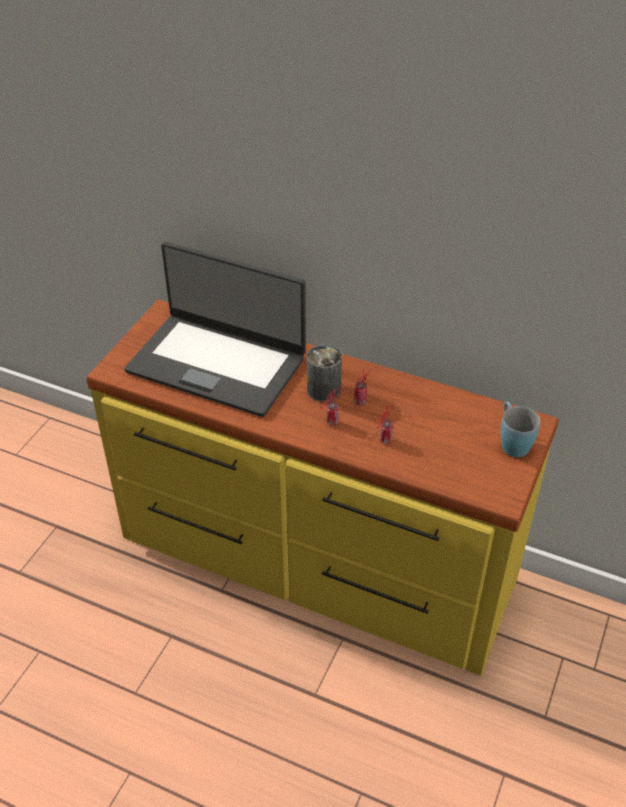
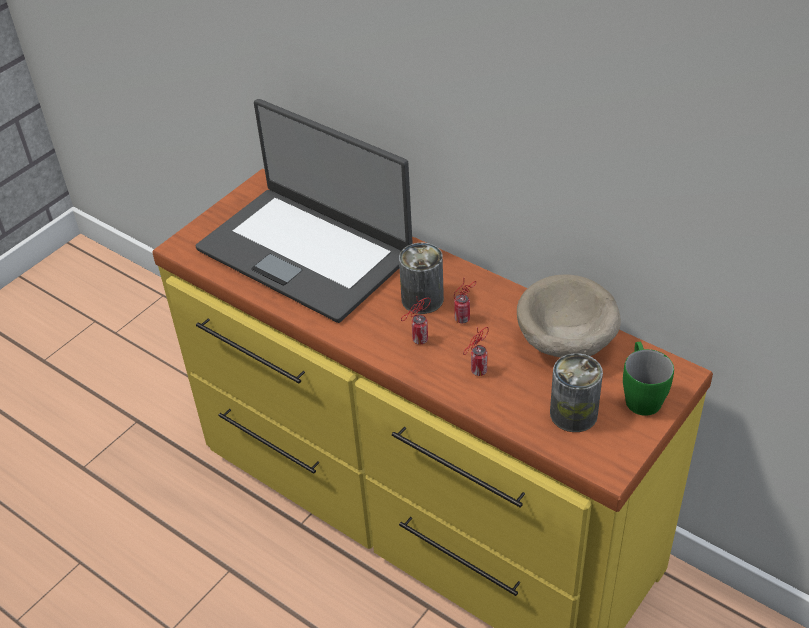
camera: 15 degrees right, 0 degrees up
blue mug [501,402,540,457] -> green mug [623,342,674,416]
none -> beige bowl [517,274,621,358]
none -> can [550,353,603,432]

